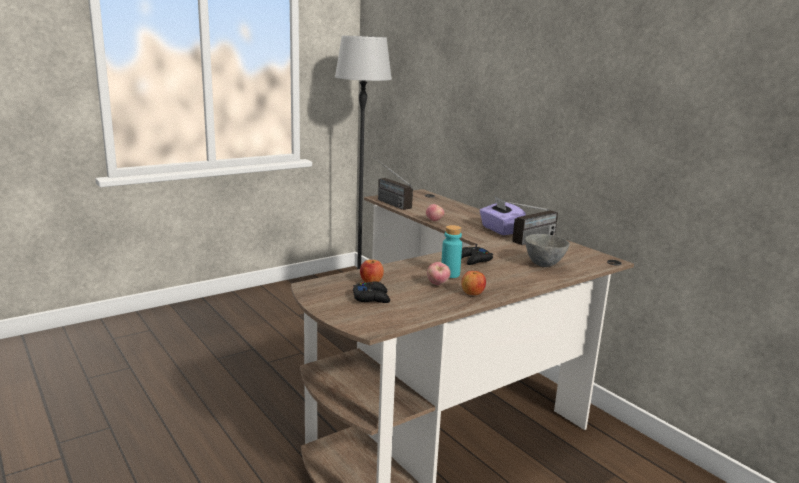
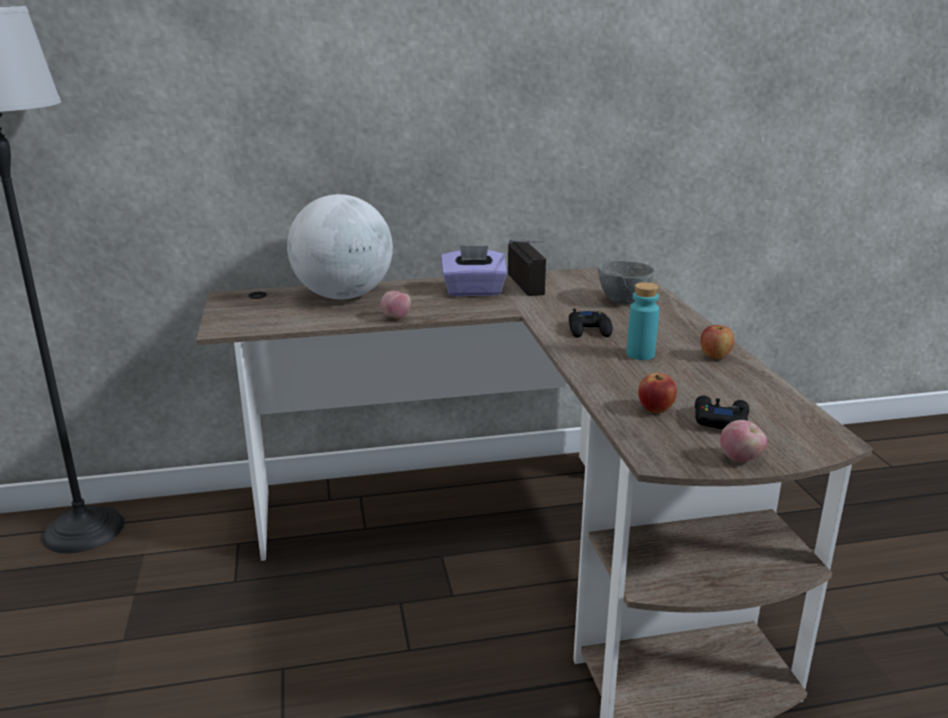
camera: 65 degrees left, 5 degrees up
radio [373,157,413,210] -> none
apple [427,262,451,285] -> apple moved to [720,420,767,462]
none -> globe [287,194,393,299]

